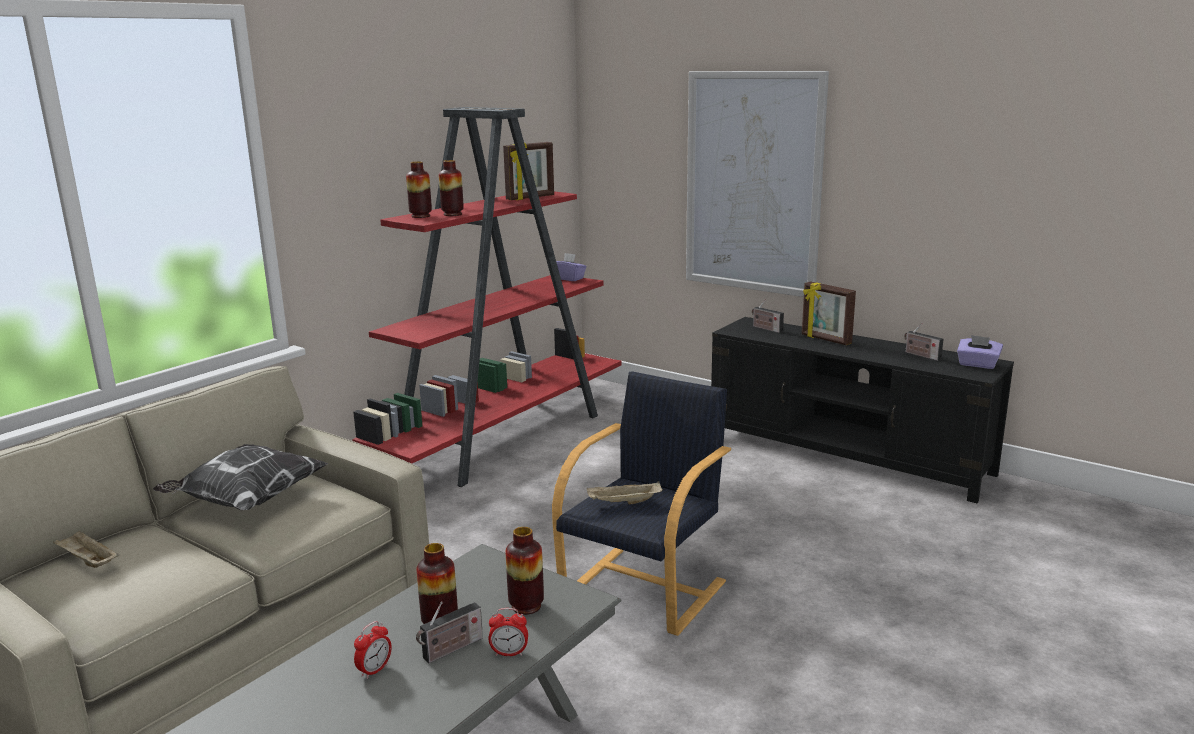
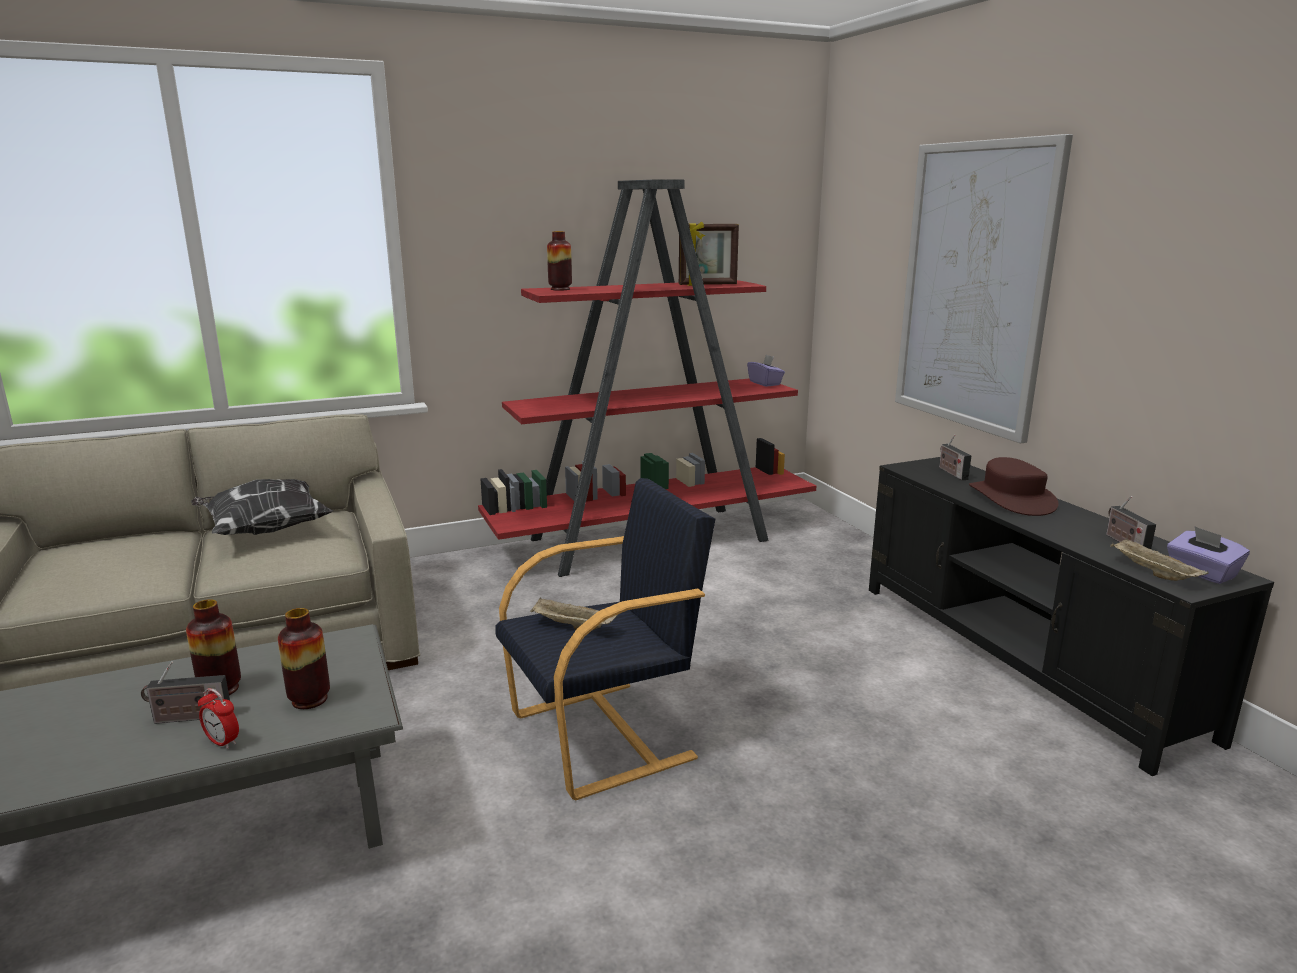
camera: 30 degrees right, 0 degrees up
beige tray [53,531,120,568] -> beige tray moved to [1110,538,1208,581]
alarm clock [354,621,392,679] -> none
vase [439,160,464,216] -> none
picture frame [802,281,856,345] -> brown hat [969,457,1058,516]

